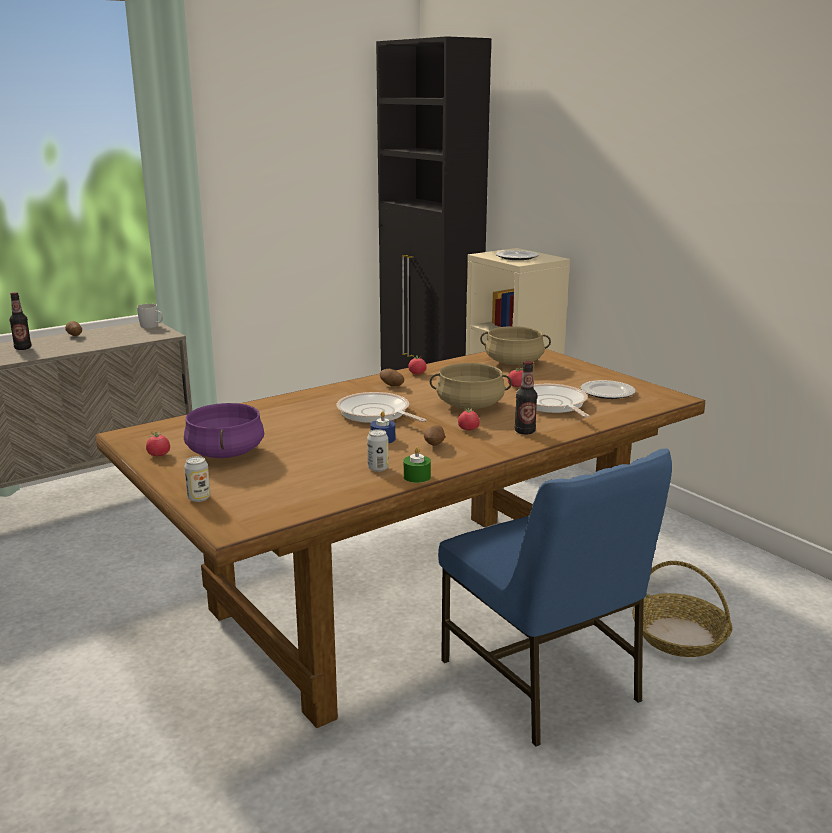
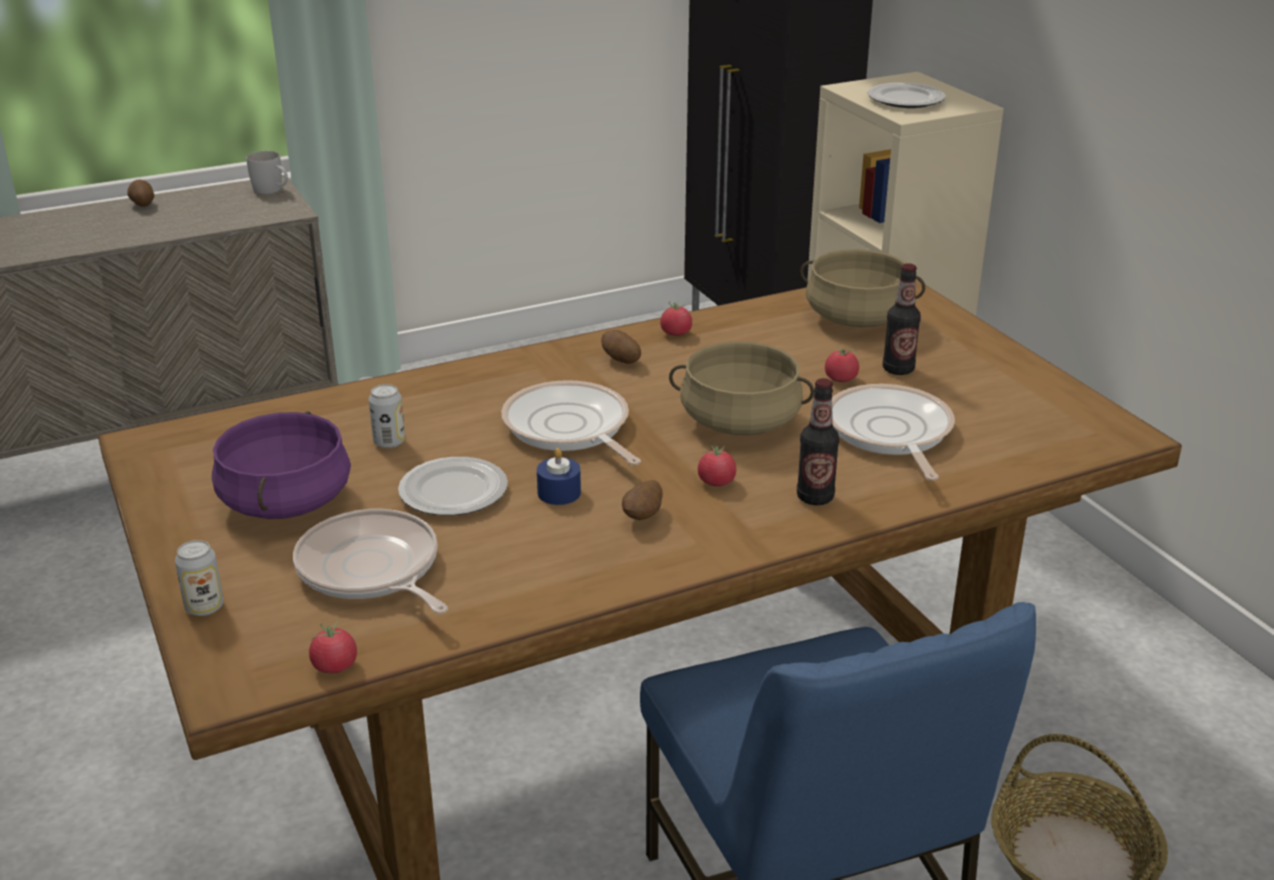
camera: 10 degrees right, 10 degrees up
bottle [10,292,31,350] -> bottle moved to [883,263,921,375]
tomato [146,431,170,456] -> tomato moved to [309,621,357,673]
can [367,429,389,472] -> can moved to [369,384,405,448]
green candle [403,447,431,483] -> none
plate [580,380,635,399] -> plate moved to [398,457,508,516]
none -> frying pan [293,509,448,614]

